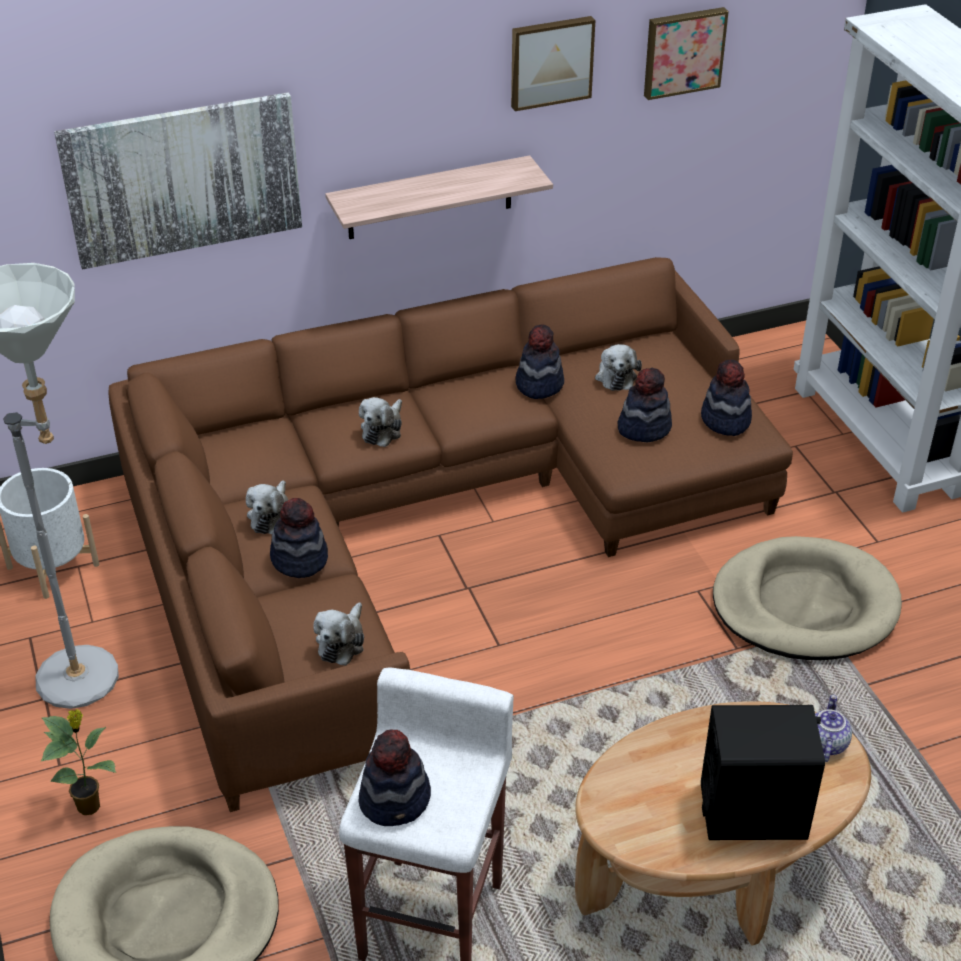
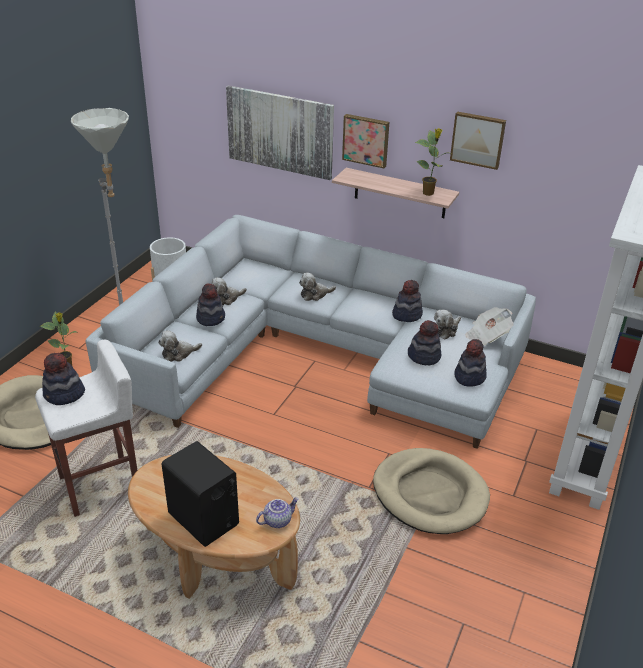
camera: 45 degrees right, 5 degrees down
brown sofa [108,257,793,812] -> grey sofa [86,215,536,449]
picture [644,7,729,100] -> picture moved to [342,114,389,168]
none -> potted plant [415,128,449,196]
none -> newspaper [465,307,513,346]

